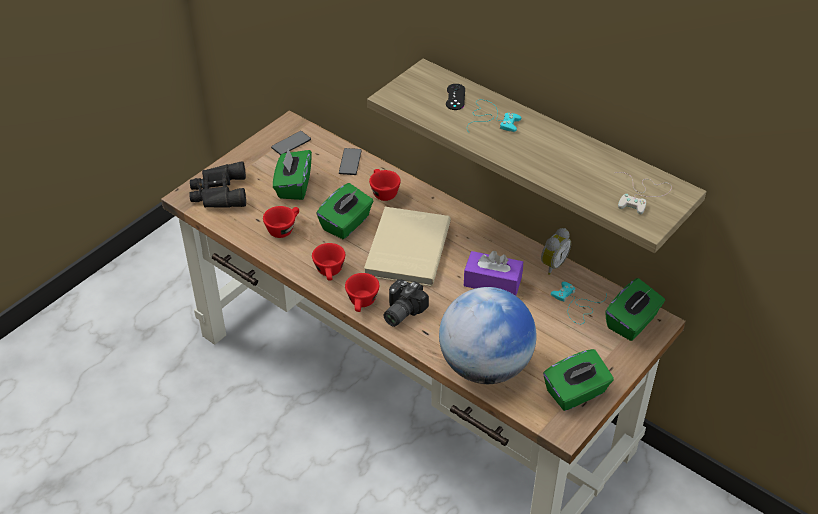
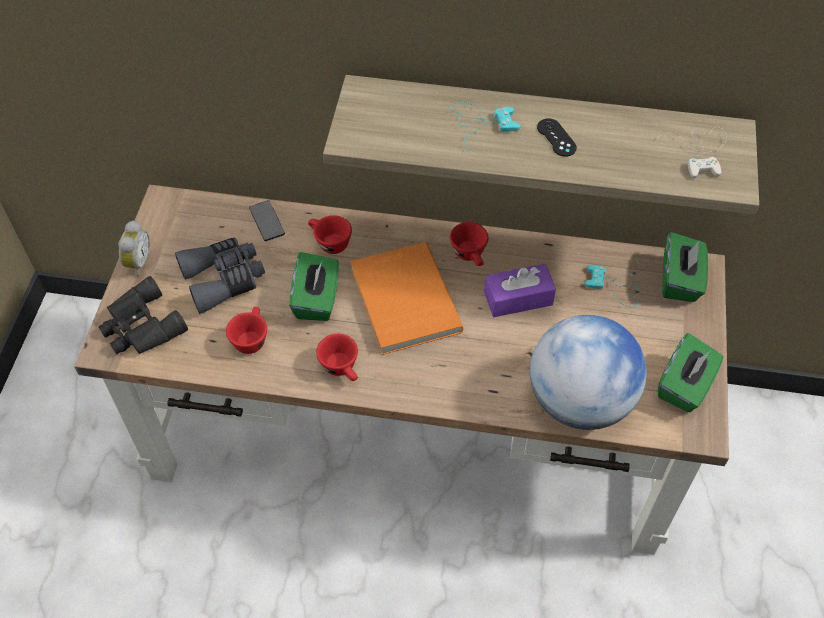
camera: 30 degrees left, 10 degrees up
phone [271,131,311,155] -> none
green tissue box [273,149,312,200] -> grey binoculars [175,237,265,314]
red cup [345,273,379,312] -> red cup moved to [450,222,488,266]
beige book [364,207,451,286] -> orange book [350,242,463,355]
camera [384,279,429,327] -> none
black game controller [446,84,465,110] -> black game controller moved to [537,118,577,157]
alarm clock [541,228,571,275] -> alarm clock moved to [118,221,150,277]

